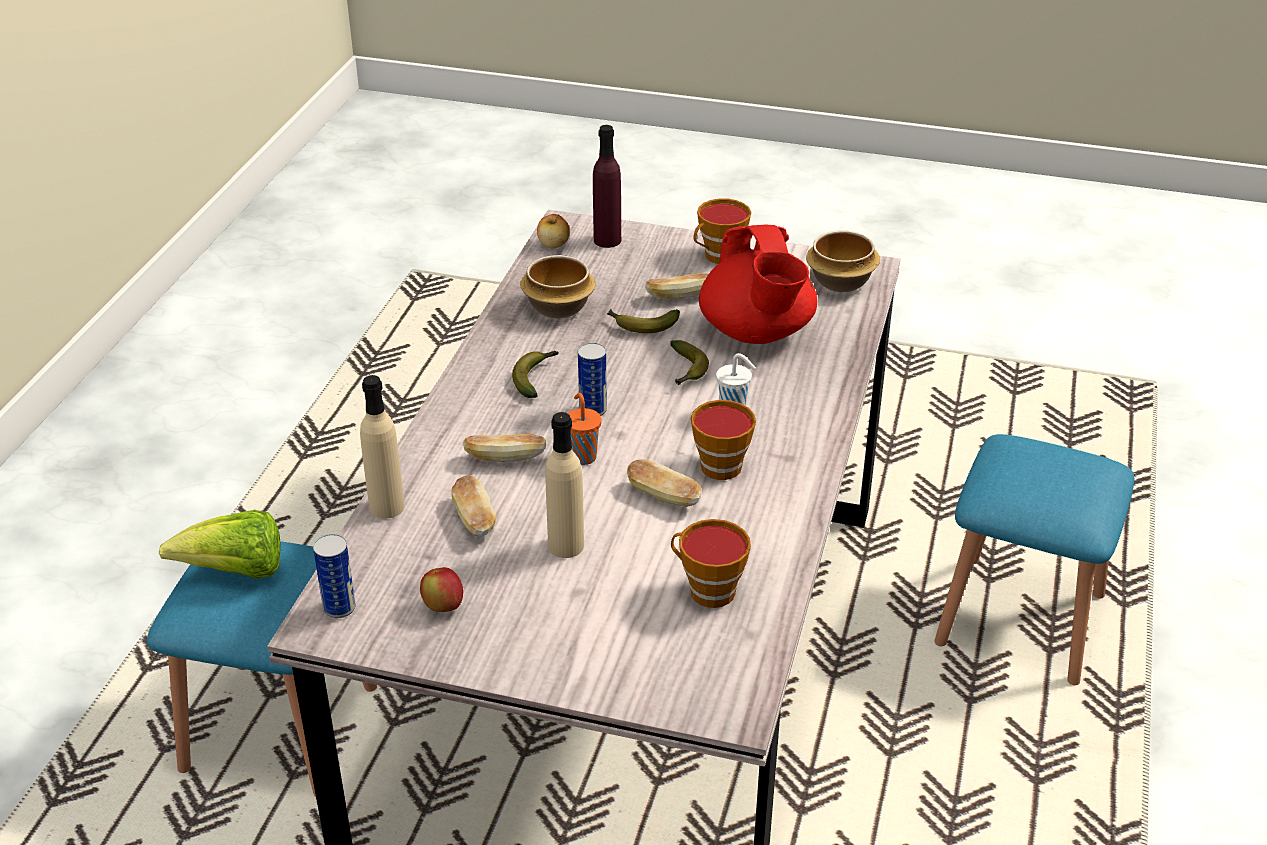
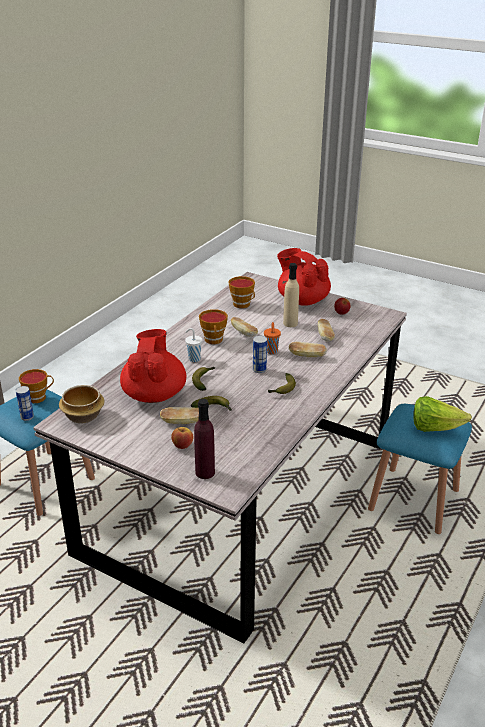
camera: 165 degrees left, 5 degrees down
can [313,534,356,618] -> can moved to [16,386,34,421]
beige bottle [360,375,405,519] -> none
bowl [520,255,596,318] -> none
apple [537,214,570,248] -> apple moved to [171,427,193,449]
cup [694,198,751,264] -> cup moved to [19,369,54,403]
none -> red teapot [277,248,331,306]

